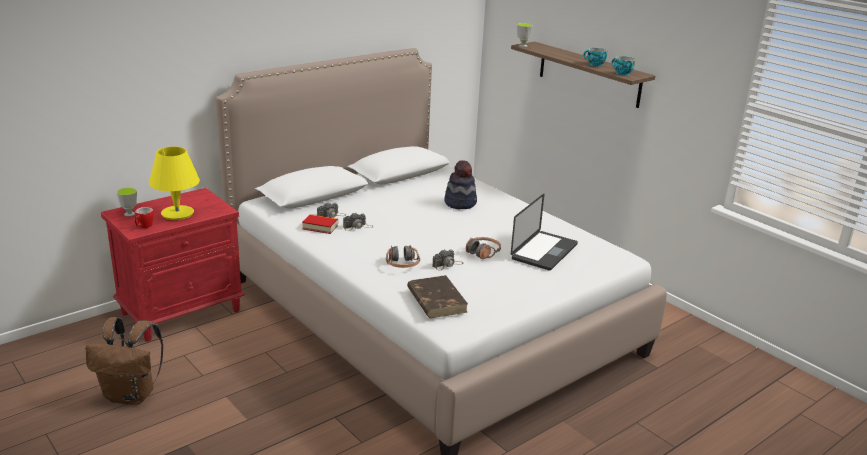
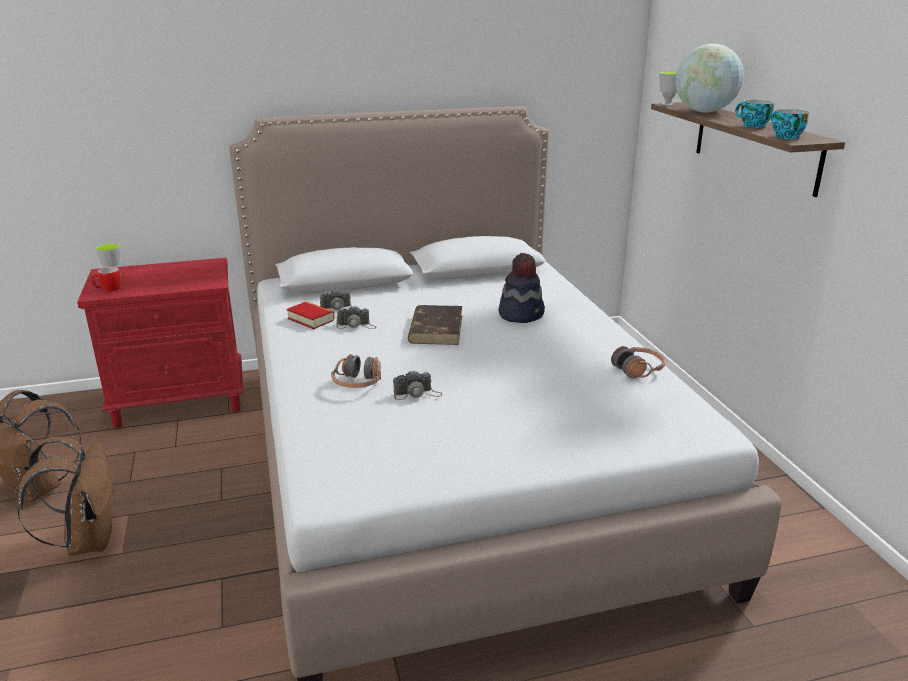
camera: 25 degrees right, 0 degrees up
yellow table lamp [149,146,200,220] -> none
brown book [407,275,468,318] -> brown book moved to [408,305,462,345]
headphones [466,237,501,259] -> headphones moved to [611,346,666,378]
laptop [511,194,578,270] -> none
none -> brown backpack [17,437,115,556]
none -> globe [675,44,744,113]

